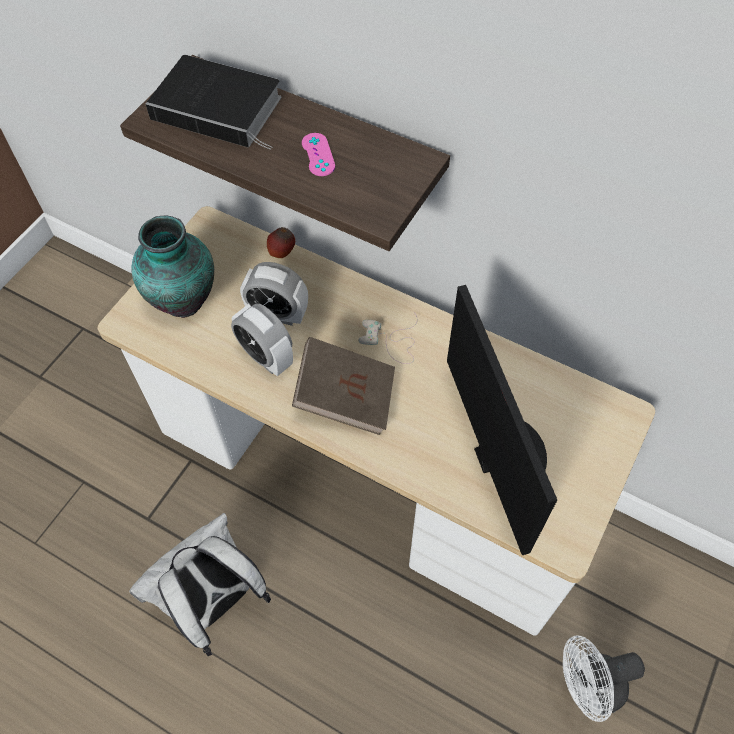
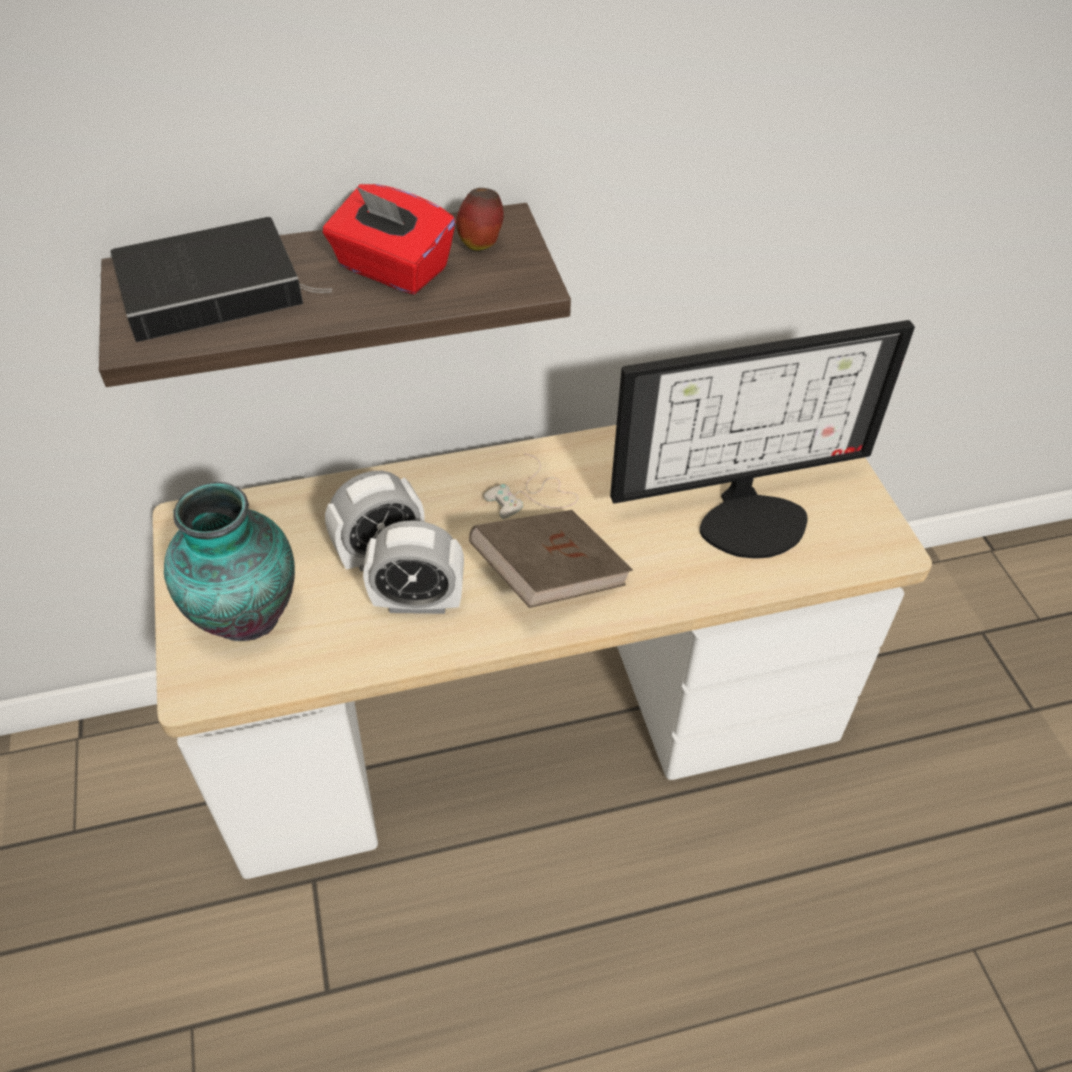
camera: 45 degrees left, 10 degrees down
white backpack [129,513,271,656] -> none
apple [267,227,295,258] -> apple moved to [456,188,504,251]
pink game controller [302,133,335,176] -> red tissue box [323,184,456,294]
monitor [447,285,557,555] -> monitor turned 135 degrees clockwise [610,320,915,559]
white fan [563,636,645,722] -> none

